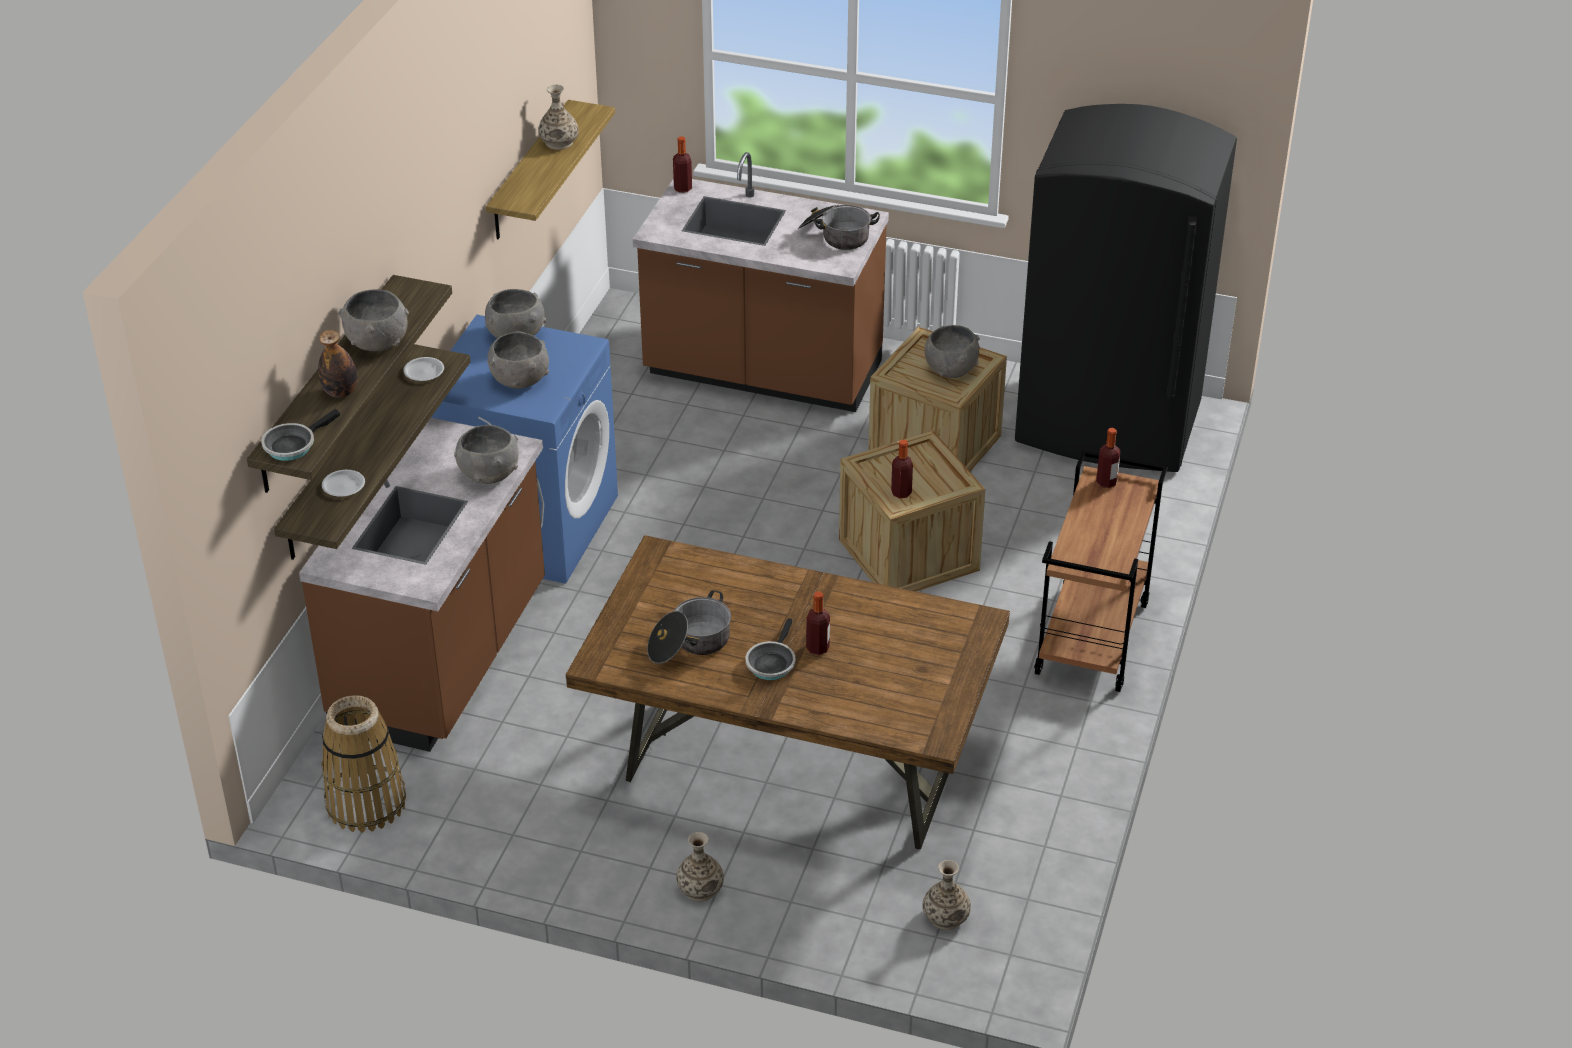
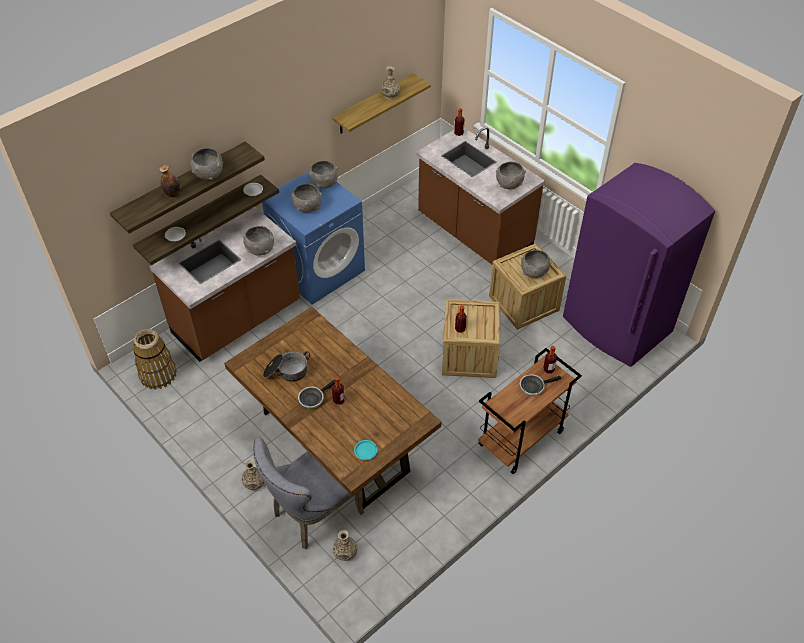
camera: 30 degrees right, 10 degrees up
frying pan [261,409,340,461] -> frying pan moved to [519,374,561,396]
cooking pot [798,205,880,250] -> grey bowl [496,161,526,190]
black fridge [1015,104,1237,472] -> purple fridge [563,163,715,367]
none -> grey chair [253,437,364,549]
none -> turquoise plate [354,440,377,460]

